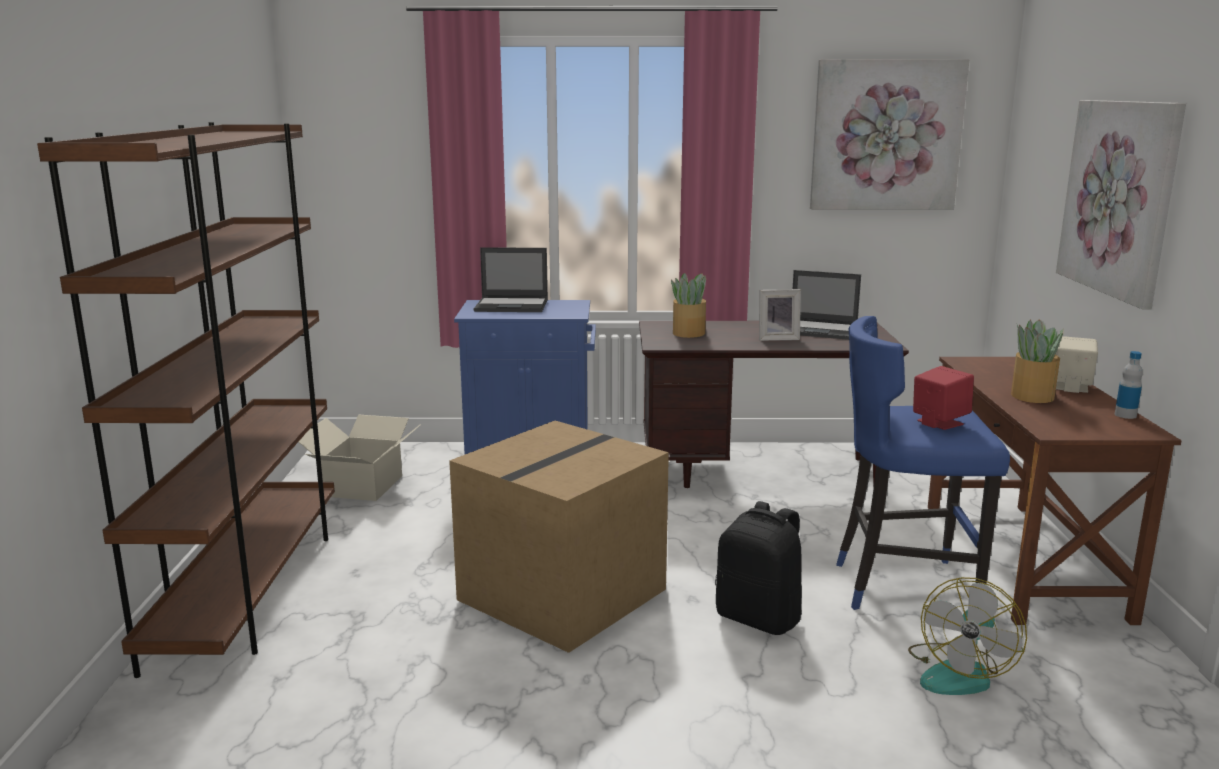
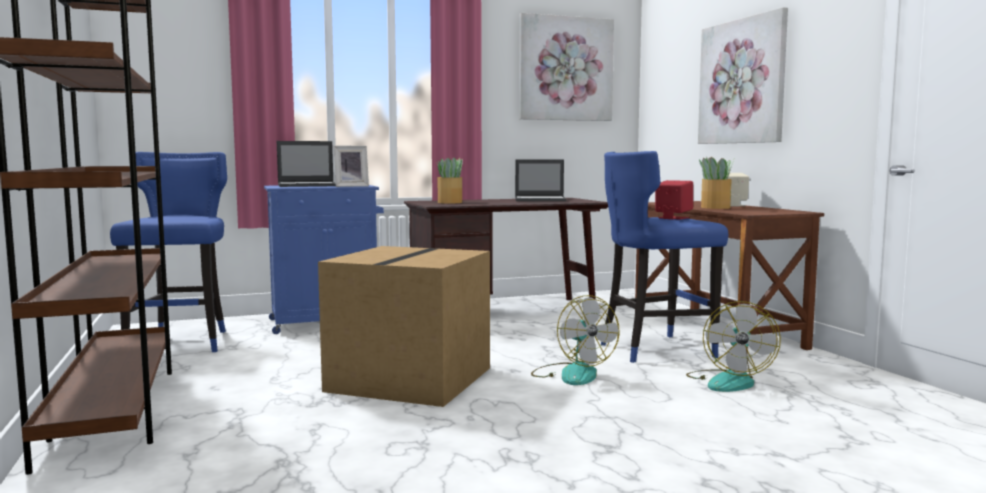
camera: 20 degrees left, 10 degrees down
cardboard box [299,415,420,501] -> blue stool [110,152,227,352]
black backpack [715,501,802,635] -> fan [531,295,620,385]
picture frame [759,289,801,341] -> picture frame moved to [333,146,369,187]
bottle [1115,351,1143,419] -> none

